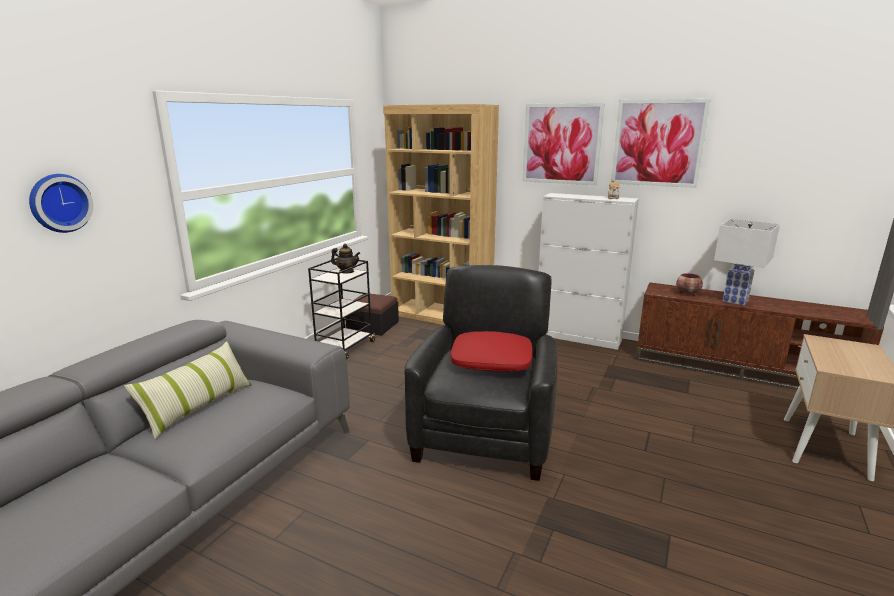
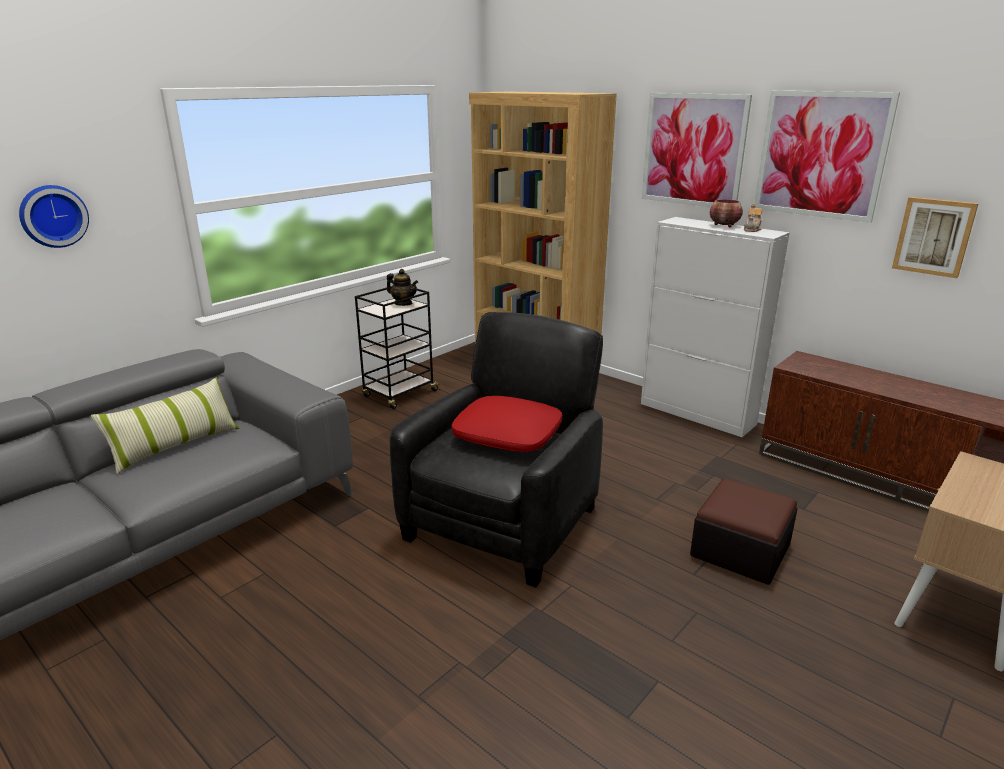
camera: 15 degrees right, 5 degrees up
ottoman [346,294,399,336] -> ottoman moved to [690,478,798,585]
bowl [676,273,703,295] -> bowl moved to [710,199,743,228]
white table lamp [714,219,780,305] -> none
none -> picture [892,197,979,278]

